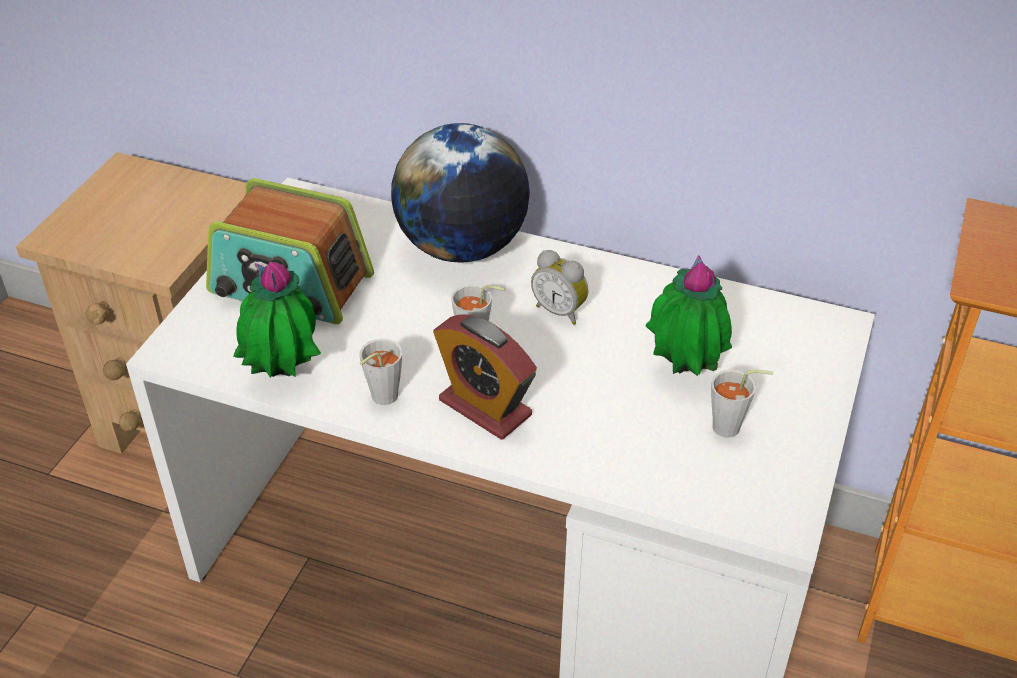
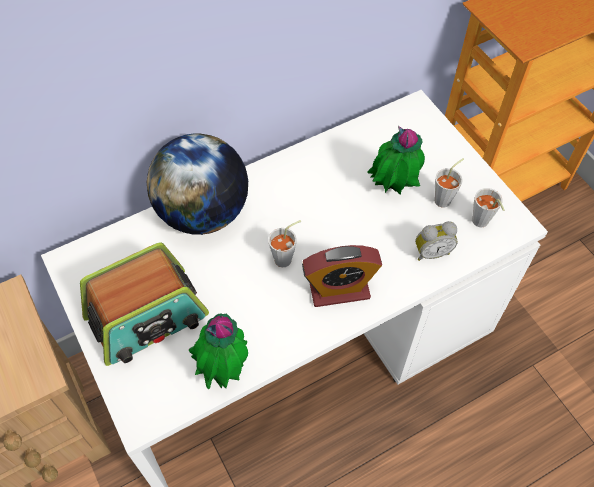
camera: 50 degrees left, 15 degrees up
grey cup [359,339,402,405] -> grey cup moved to [472,188,505,227]
alarm clock [531,250,588,325] -> alarm clock moved to [415,221,458,261]

